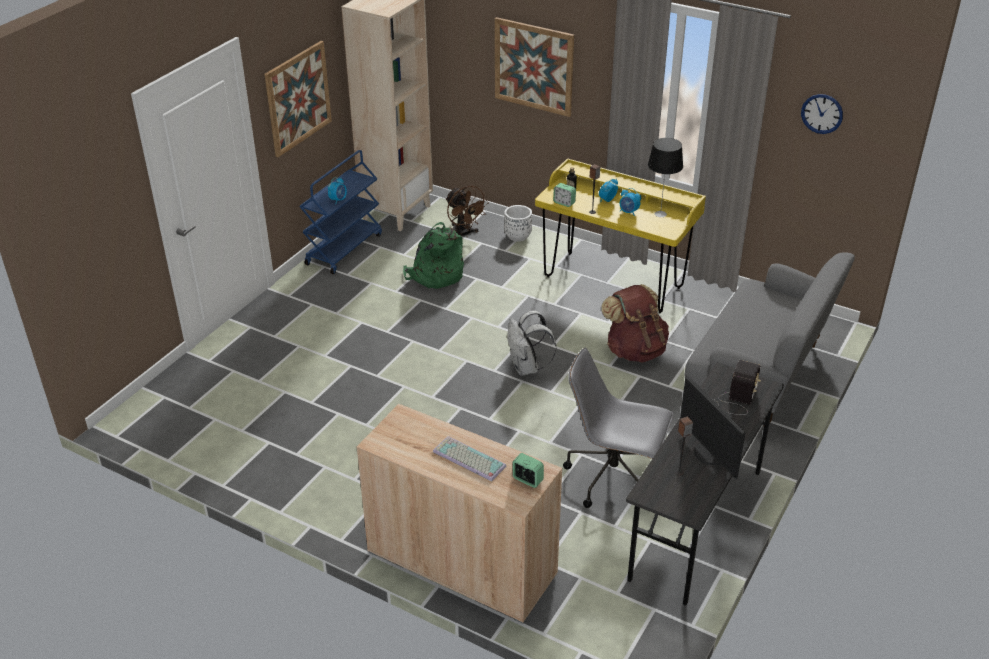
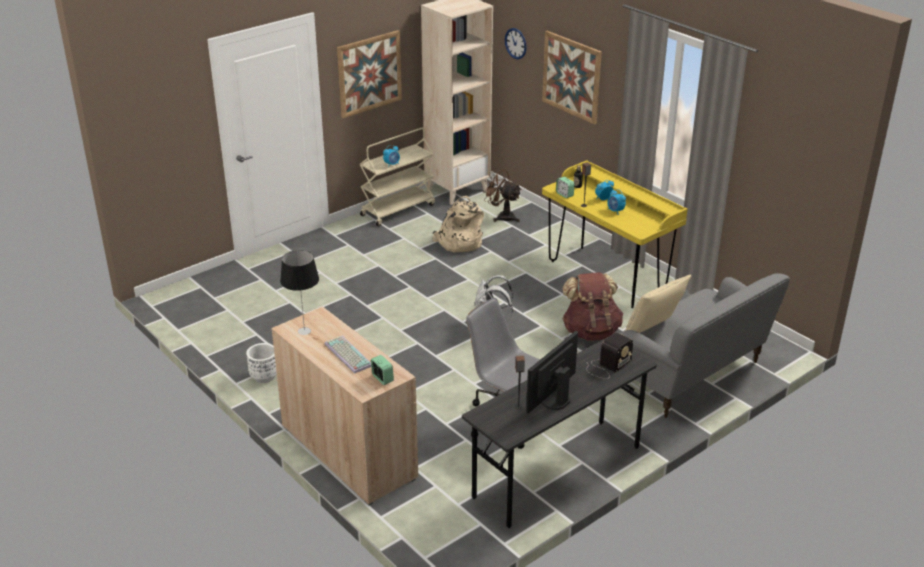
camera: 20 degrees right, 5 degrees down
blue cart [299,150,382,274] -> beige cart [359,128,435,227]
green backpack [403,222,464,289] -> beige backpack [432,196,484,253]
brown fan [446,186,489,237] -> brown fan turned 135 degrees clockwise [483,168,522,222]
white planter [504,205,532,242] -> white planter moved to [246,343,277,383]
table lamp [648,138,683,217] -> table lamp moved to [280,250,319,335]
monitor [680,376,745,479] -> monitor turned 45 degrees clockwise [526,331,578,413]
wall clock [801,94,843,134] -> wall clock moved to [505,28,527,59]
none -> beige pillow [624,275,691,333]

